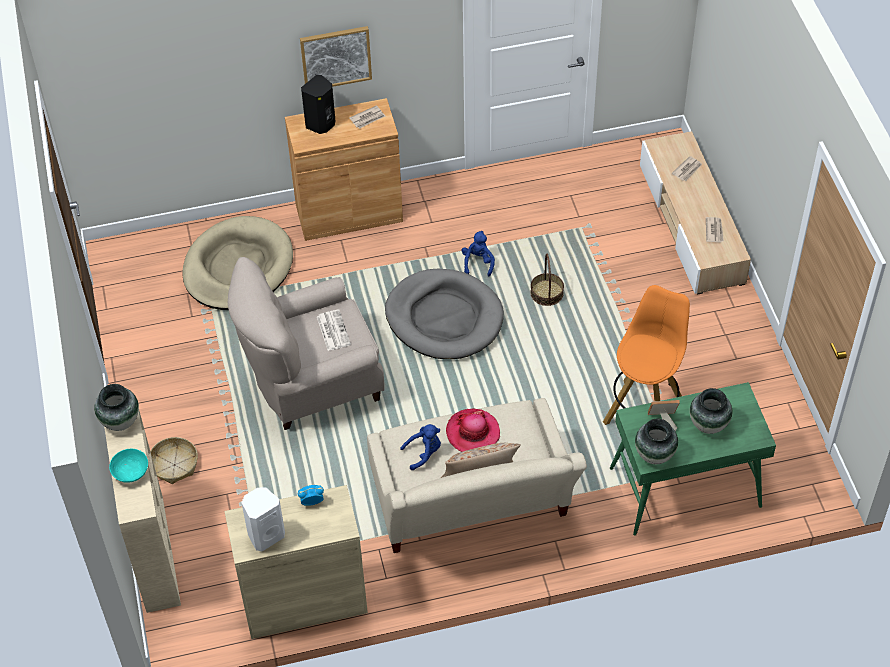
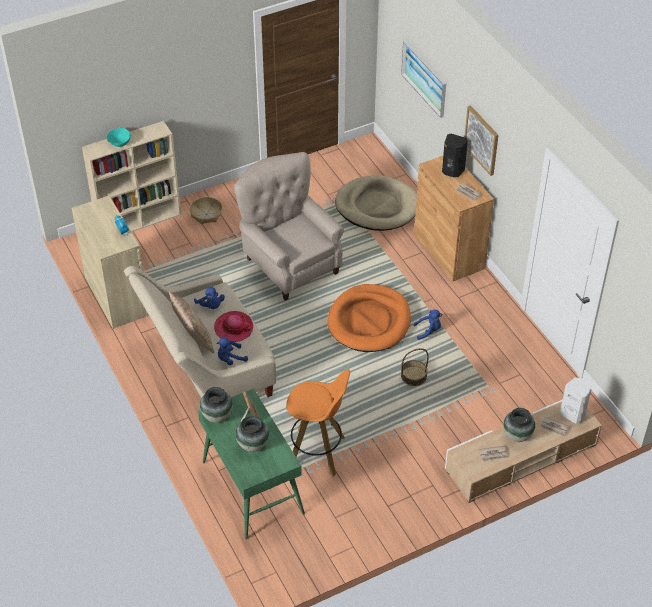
camera: 75 degrees right, 5 degrees down
vase [94,384,139,431] -> vase moved to [503,408,535,442]
white speaker [241,487,285,551] -> white speaker moved to [560,378,592,424]
newspaper [317,310,351,351] -> none
grey dog bed [385,269,504,359] -> orange dog bed [328,284,411,352]
none -> blue plush toy [217,337,248,365]
none -> picture [401,41,446,118]

